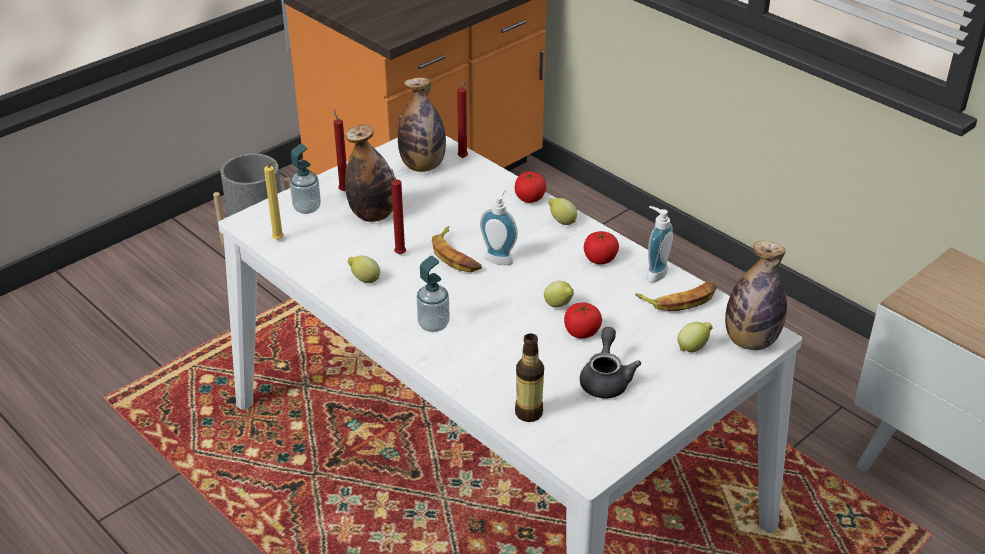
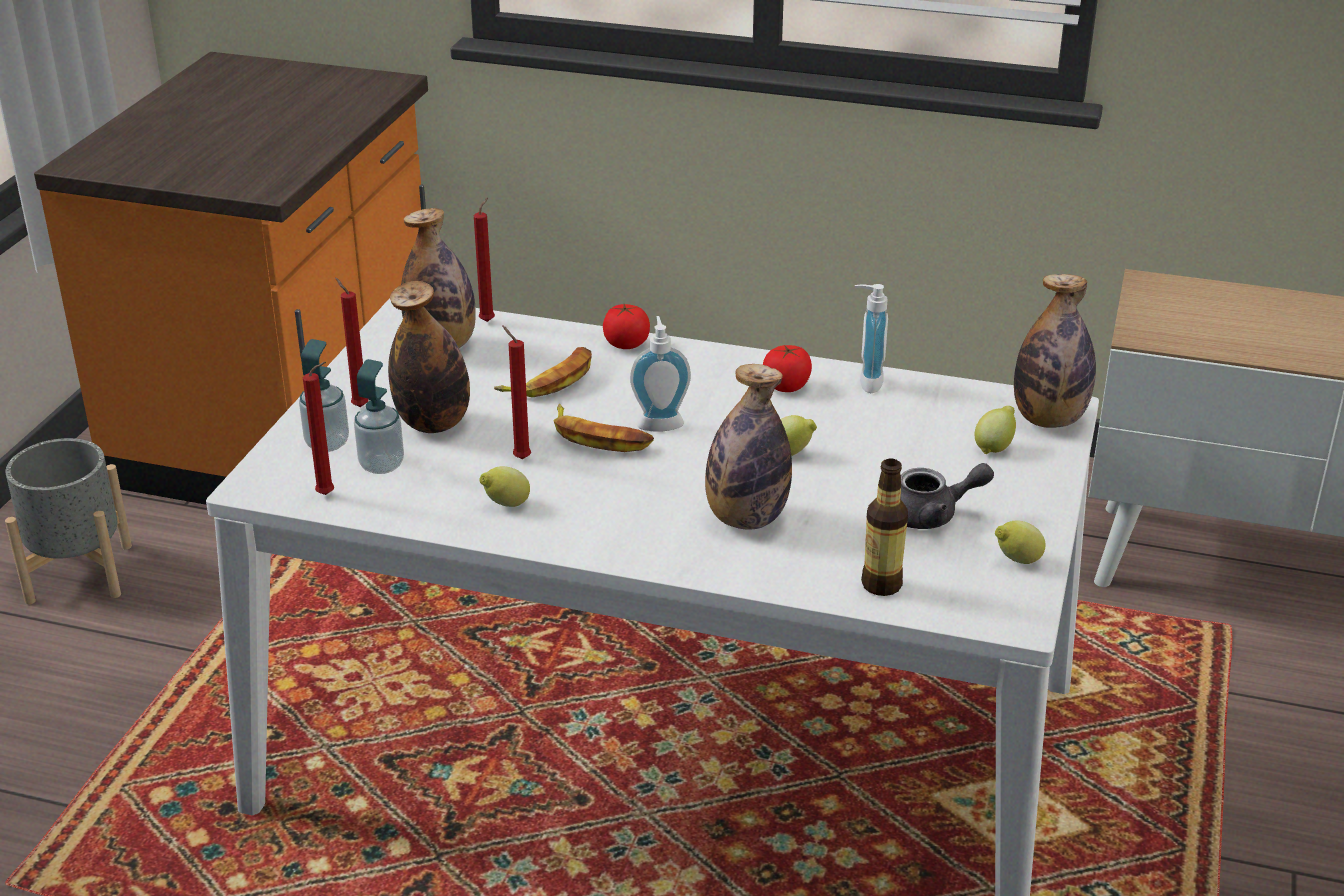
camera: 30 degrees left, 5 degrees down
yellow candle [264,162,284,240] -> red candle [303,362,334,495]
soap dispenser [417,256,450,332] -> soap dispenser moved to [354,359,404,474]
lemon [548,198,577,225] -> lemon moved to [995,520,1045,564]
tomato [564,302,602,339] -> none
grey teapot [580,327,641,398] -> grey teapot turned 105 degrees clockwise [901,463,994,529]
banana [635,281,717,311] -> banana moved to [494,347,592,397]
none -> bottle [705,364,792,529]

